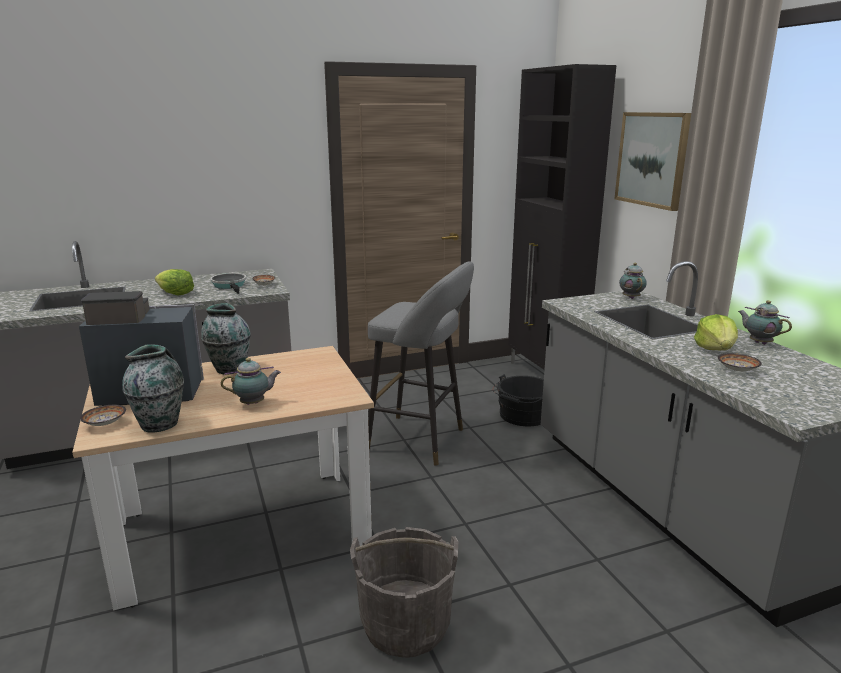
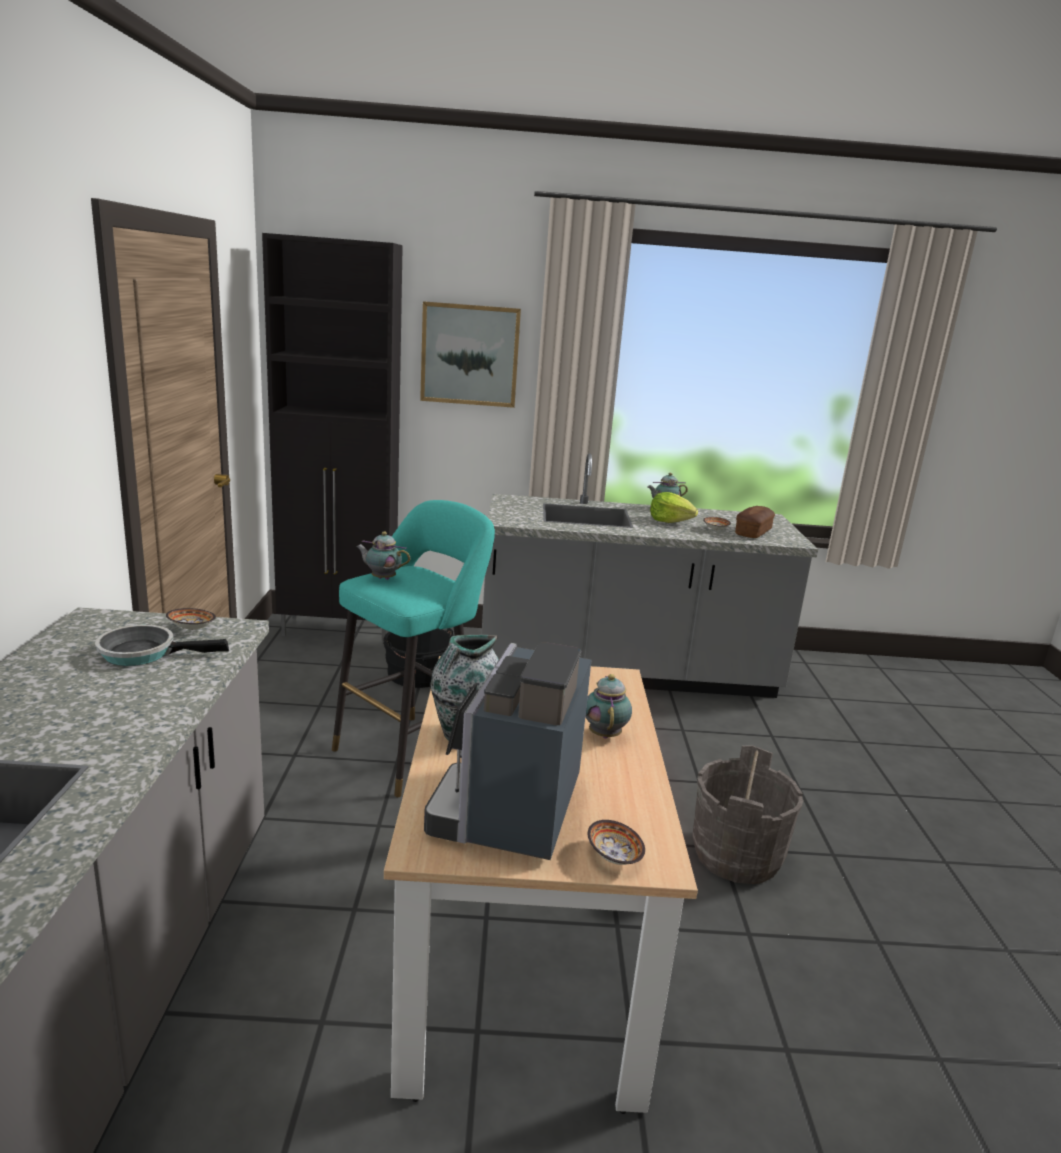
camera: 70 degrees left, 0 degrees up
vase [122,344,184,433] -> none
lettuce [155,269,194,296] -> none
grey stool [368,261,474,466] -> turquoise stool [332,500,495,797]
teapot [619,263,647,299] -> teapot moved to [356,531,410,580]
none -> bread [735,506,775,538]

